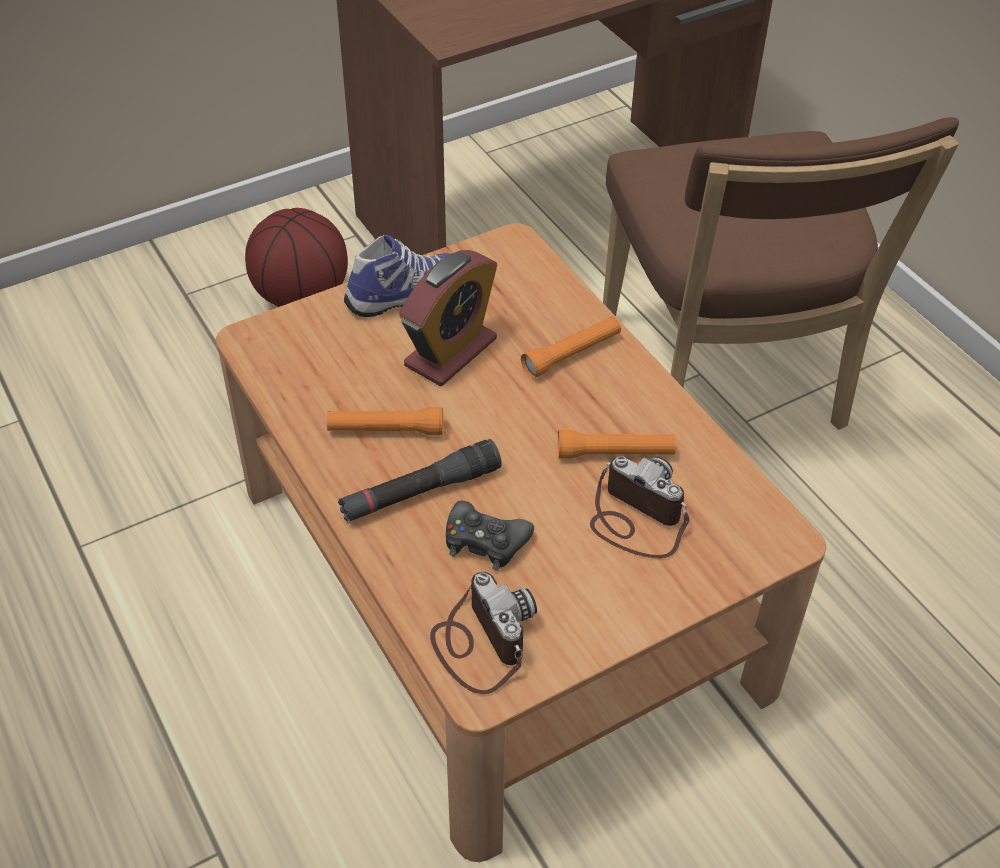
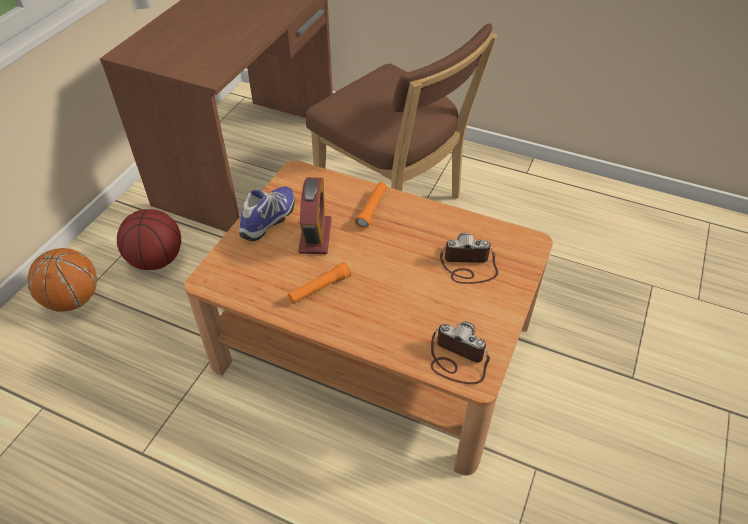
camera: 35 degrees left, 0 degrees up
black flashlight [338,439,502,522] -> none
black game controller [446,500,534,571] -> none
orange flashlight [558,430,676,458] -> none
none -> basketball [27,248,97,312]

